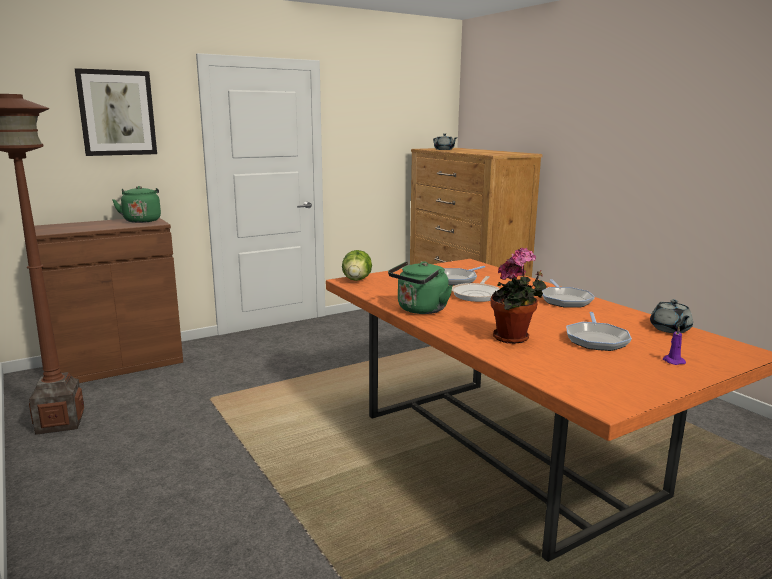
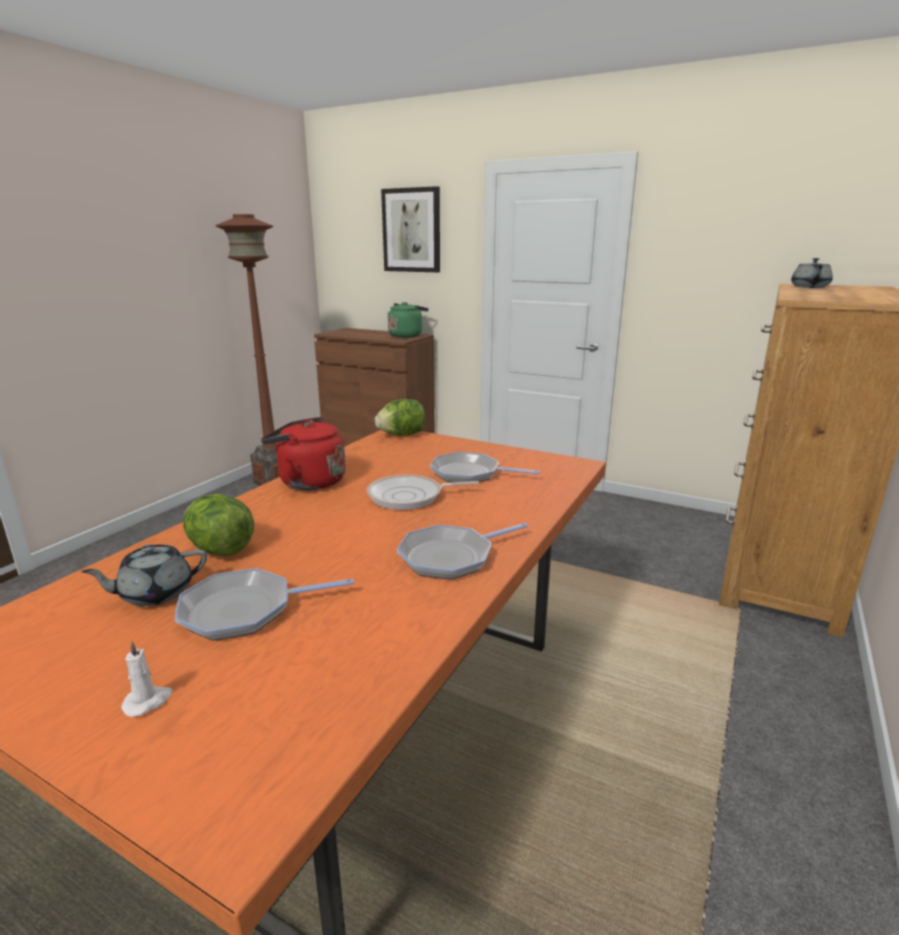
camera: 60 degrees right, 5 degrees up
green kettle [388,261,453,314] -> red kettle [261,417,346,490]
potted plant [491,248,546,344] -> lettuce [183,494,254,557]
grey teapot [650,300,693,333] -> grey teapot moved to [81,544,207,606]
purple candle [663,326,686,365] -> white candle [121,640,172,717]

